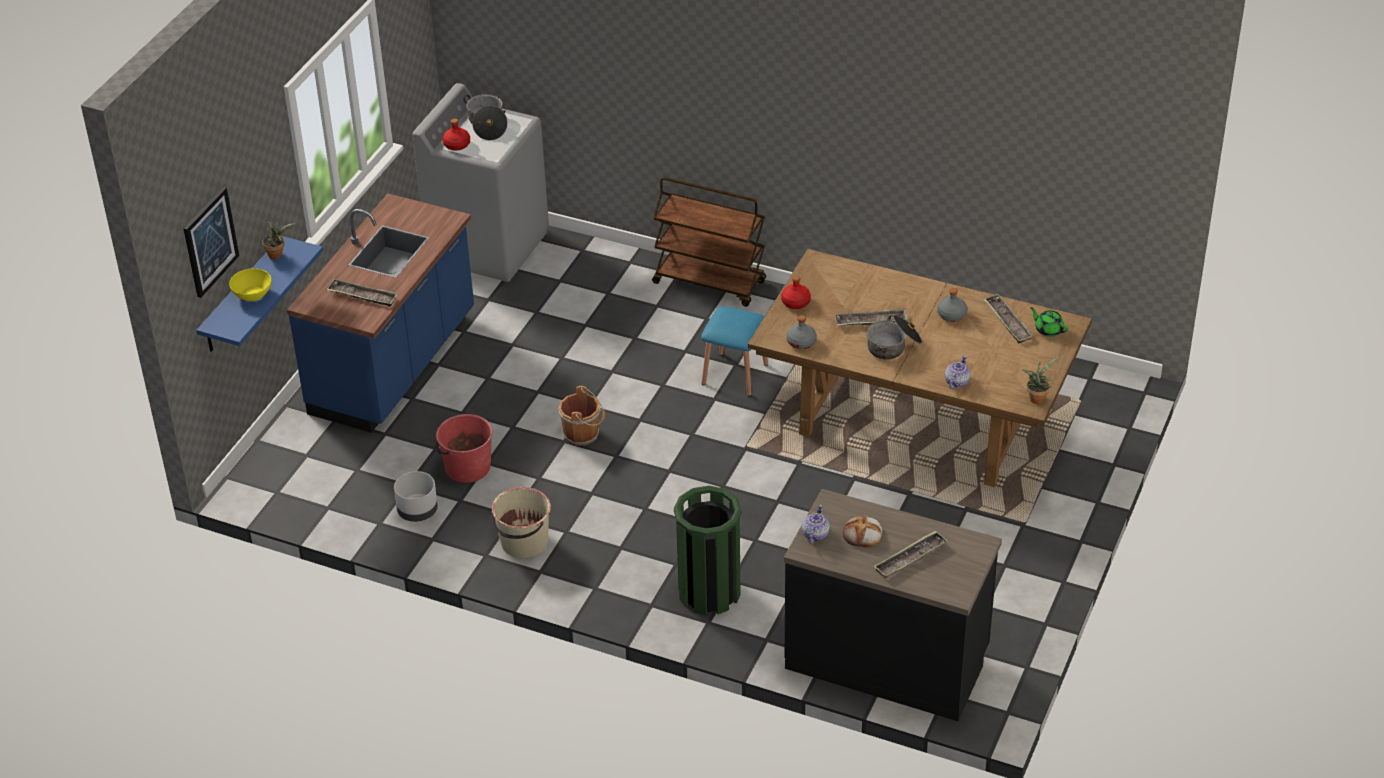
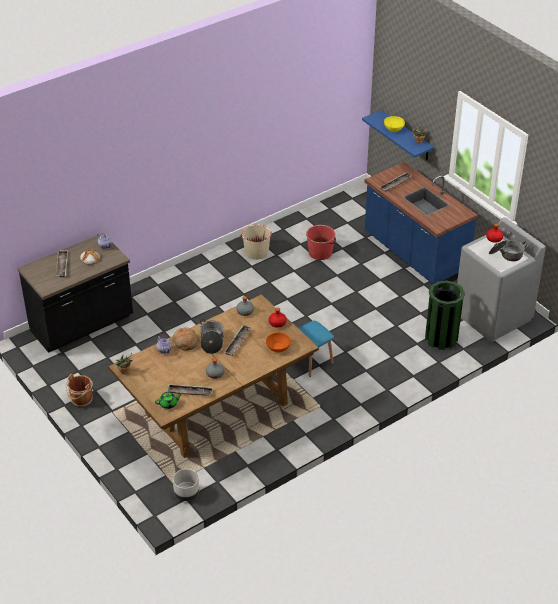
camera: 120 degrees right, 0 degrees up
picture [183,187,239,298] -> none
grey planter [394,471,438,522] -> grey planter moved to [173,469,199,501]
brown bucket [559,386,605,446] -> brown bucket moved to [65,374,93,407]
brown cart [652,177,766,307] -> none
green trash can [674,486,742,615] -> green trash can moved to [425,280,465,350]
none -> bread [173,327,198,351]
none -> orange bowl [266,332,291,353]

